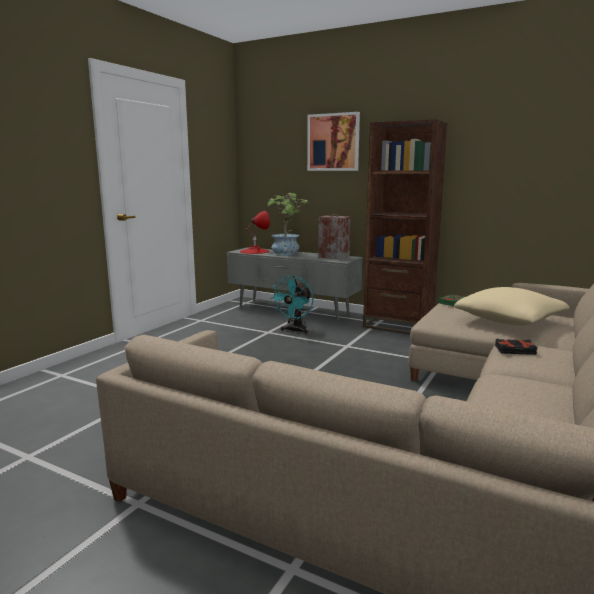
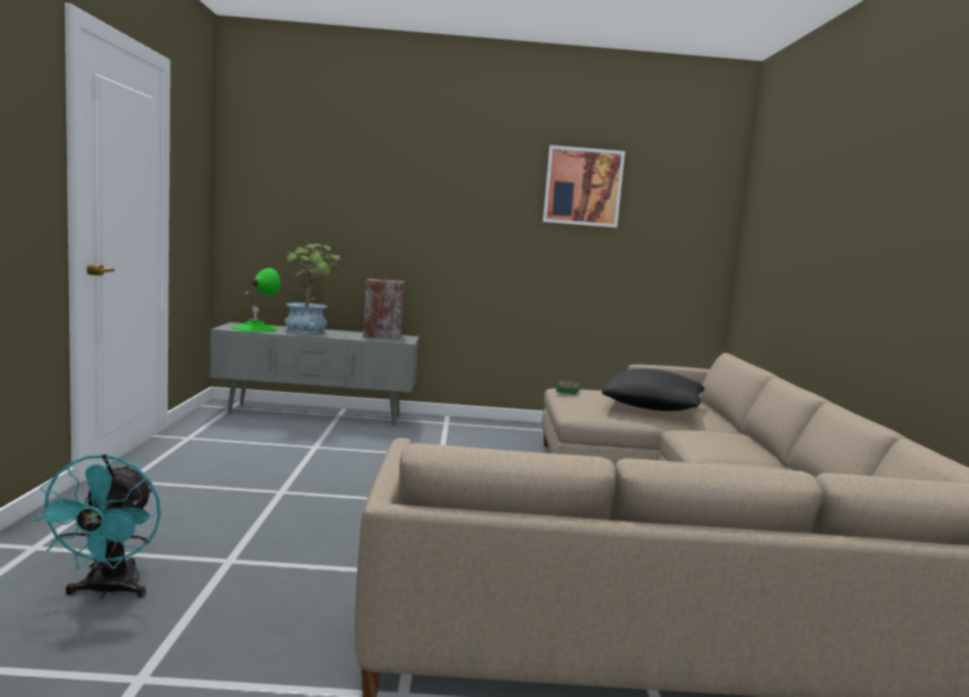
camera: 30 degrees left, 5 degrees down
red table lamp [240,211,270,254] -> green table lamp [232,268,280,332]
turquoise fan [270,276,313,334] -> turquoise fan moved to [32,454,161,598]
picture [307,112,360,171] -> picture moved to [543,145,625,228]
brown bookcase [363,119,447,334] -> none
beige pillow [454,287,570,326] -> black pillow [602,369,705,411]
black book [495,339,538,355] -> none

